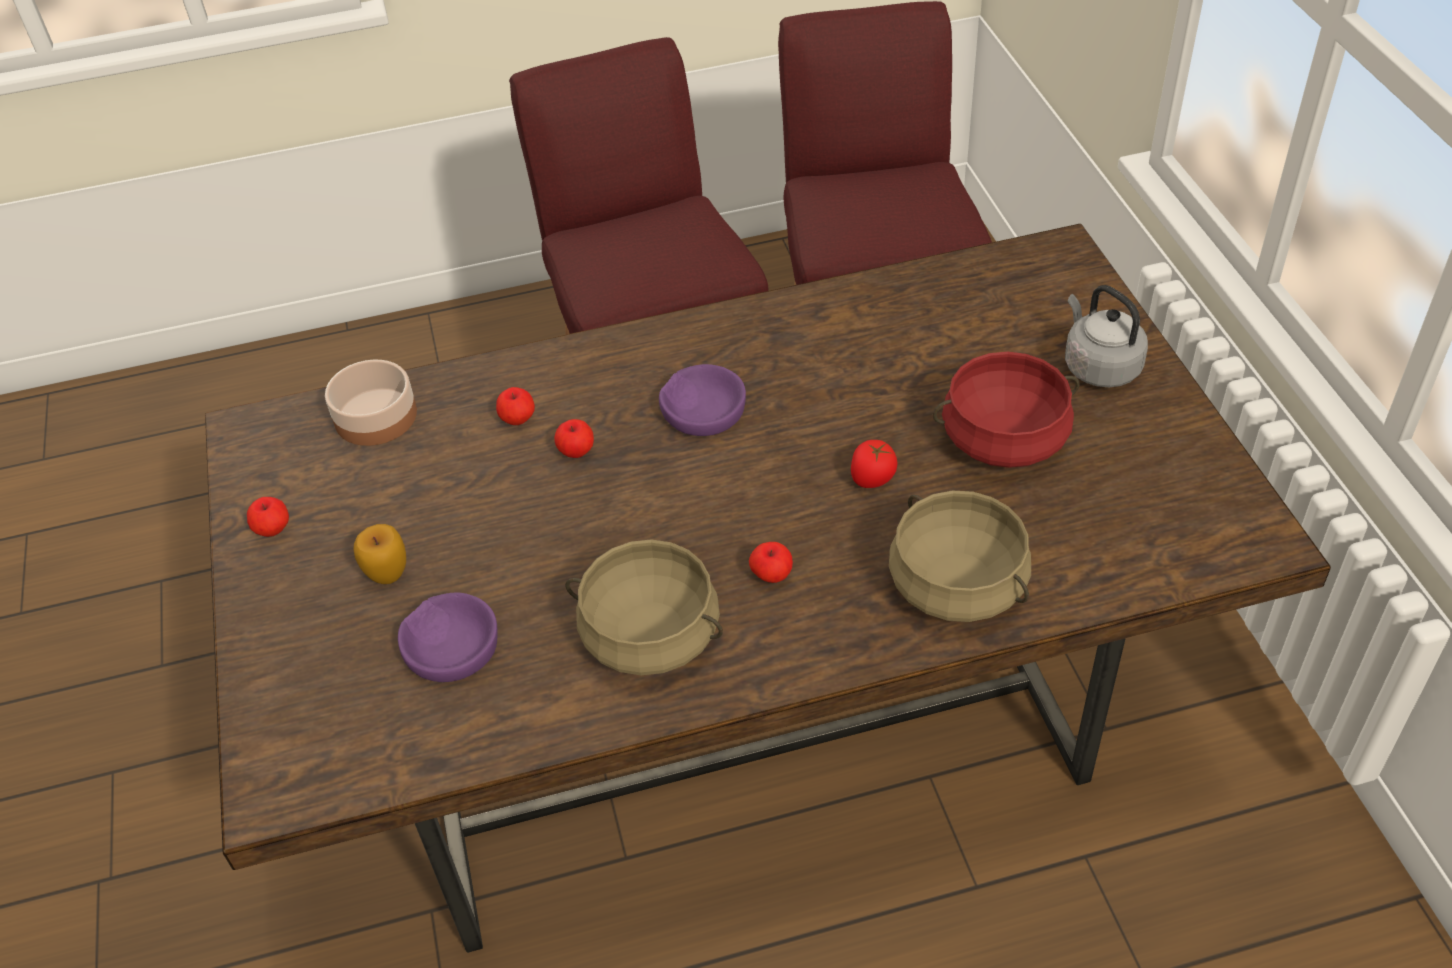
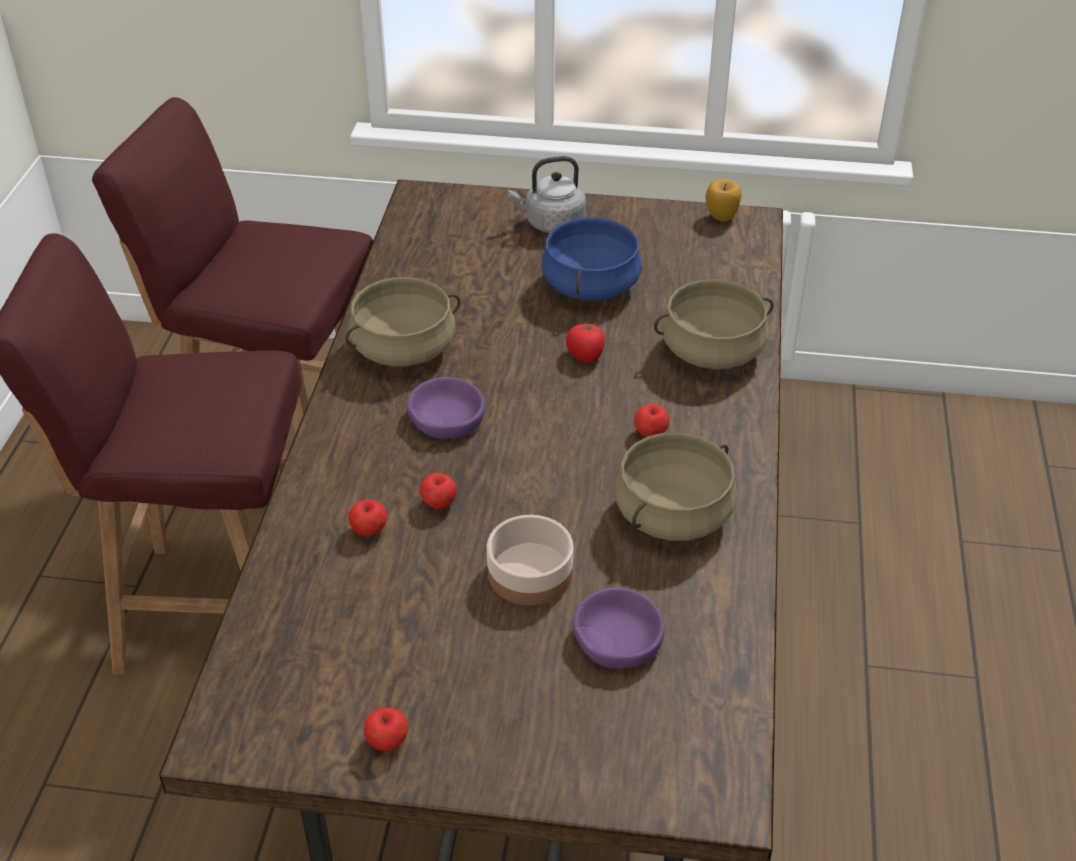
camera: 70 degrees left, 5 degrees down
bowl [325,360,417,446] -> bowl moved to [487,515,574,606]
apple [353,524,406,584] -> apple moved to [705,179,742,222]
red cooking pot [933,352,1079,468] -> blue cooking pot [541,216,642,301]
none -> beige cooking pot [345,277,460,367]

